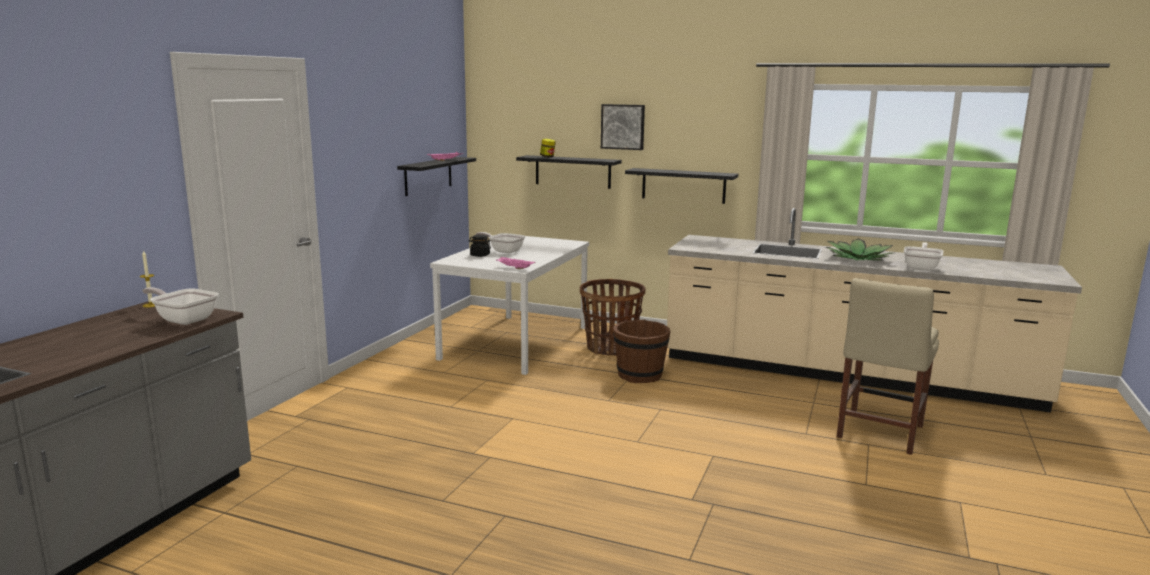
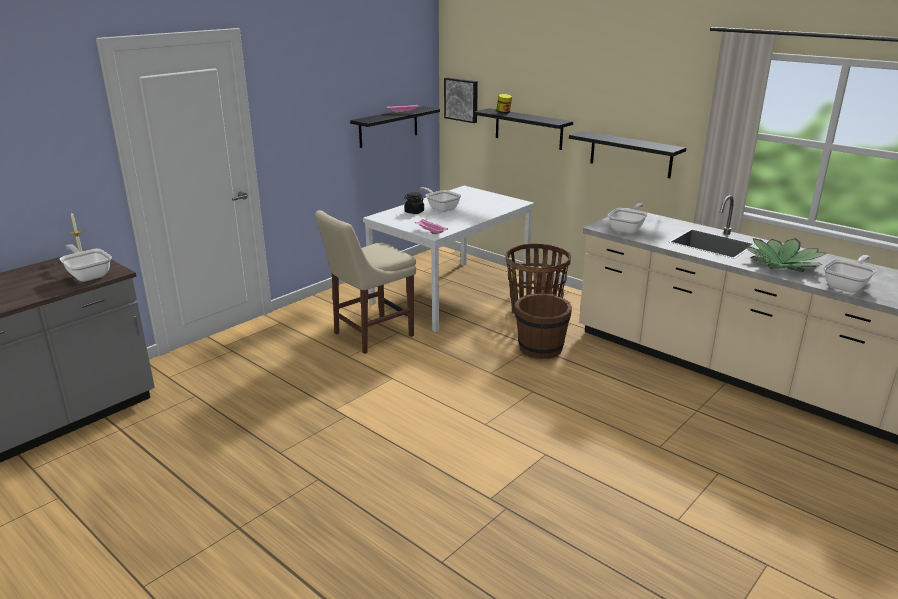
camera: 20 degrees right, 10 degrees up
picture [601,104,645,150] -> picture moved to [444,78,478,123]
beige chair [837,278,939,455] -> beige chair moved to [315,210,416,354]
none -> frying pan [608,203,648,234]

